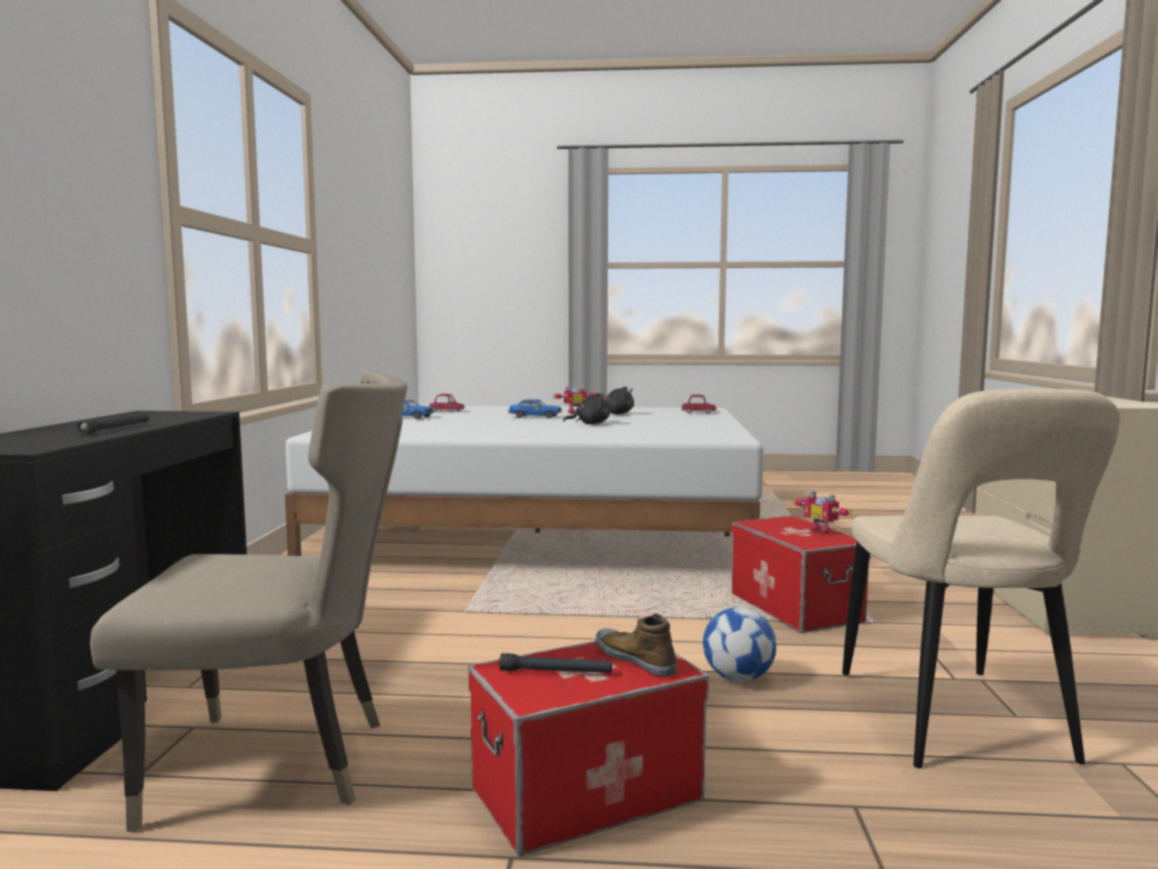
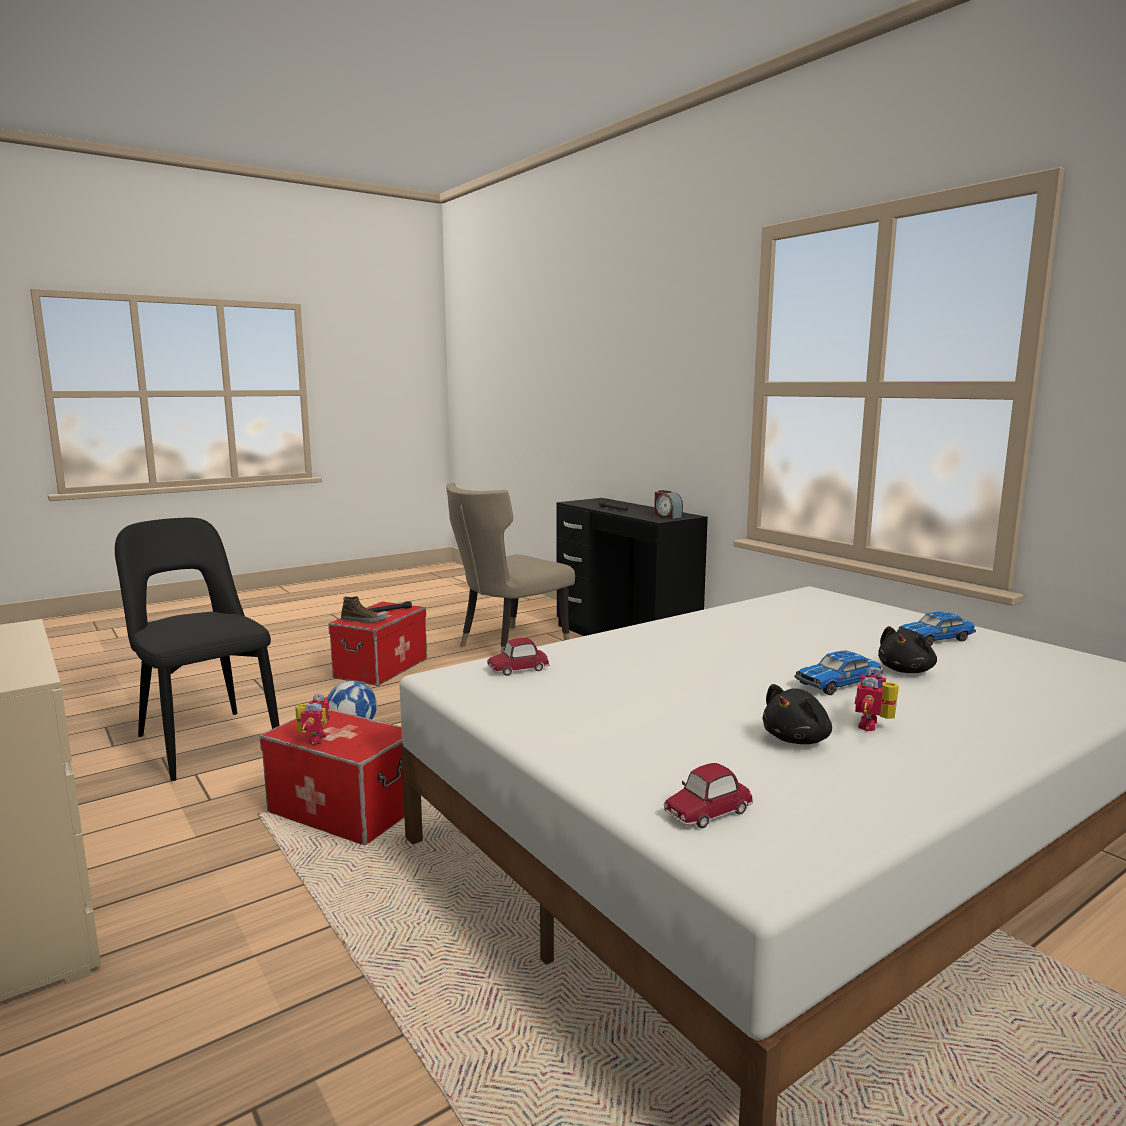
camera: 140 degrees right, 5 degrees up
toy car [429,394,464,413] -> toy car moved to [487,638,549,676]
black plush toy [563,393,610,424] -> black plush toy moved to [878,626,937,673]
toy robot [793,491,853,534] -> toy robot turned 75 degrees clockwise [295,694,330,745]
beige chair [842,389,1120,768] -> black chair [115,518,280,781]
none -> alarm clock [654,490,683,519]

